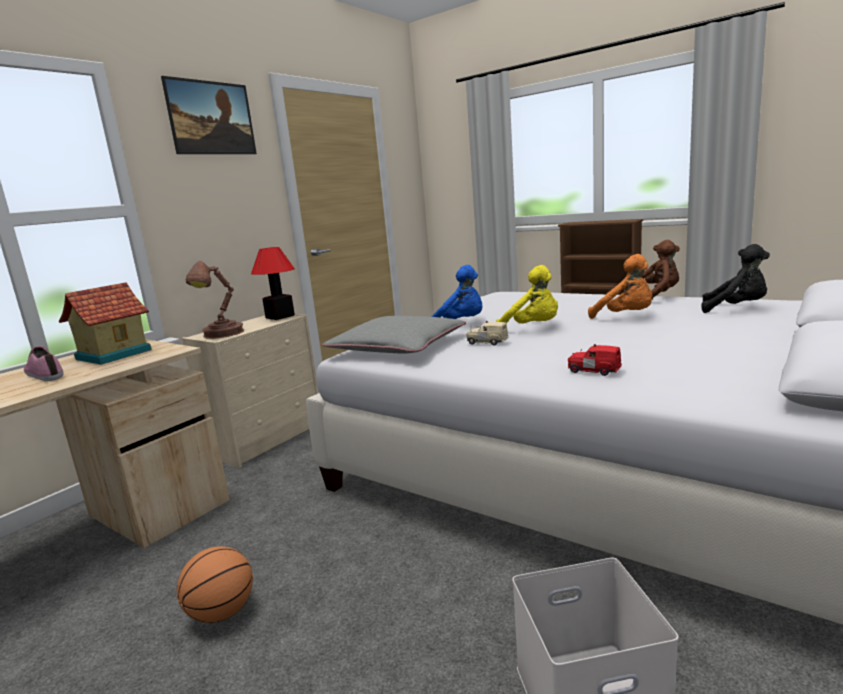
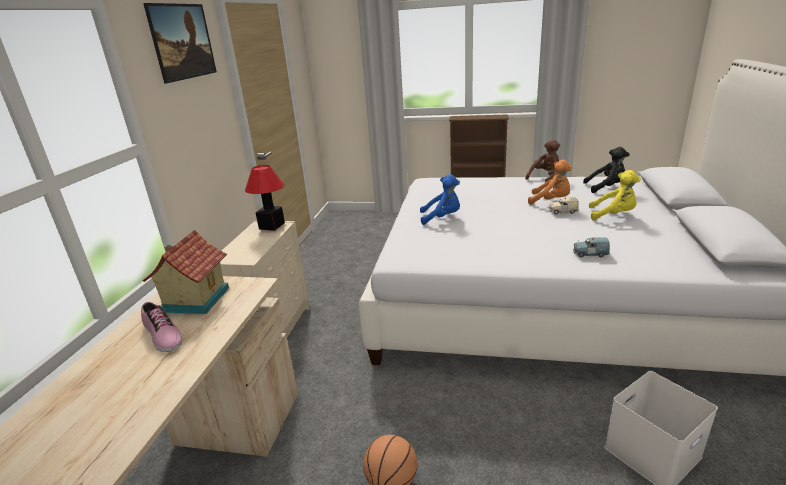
camera: 25 degrees left, 10 degrees up
shoe [24,346,64,381] -> shoe turned 150 degrees counterclockwise [141,302,183,352]
brown table lamp [186,261,244,339] -> none
grey pillow [322,316,466,353] -> none
beige toy car [466,321,509,346] -> beige toy car moved to [549,197,579,215]
yellow plush toy [496,265,558,324] -> yellow plush toy moved to [589,170,641,220]
red toy car [568,344,622,376] -> blue toy car [573,237,610,257]

